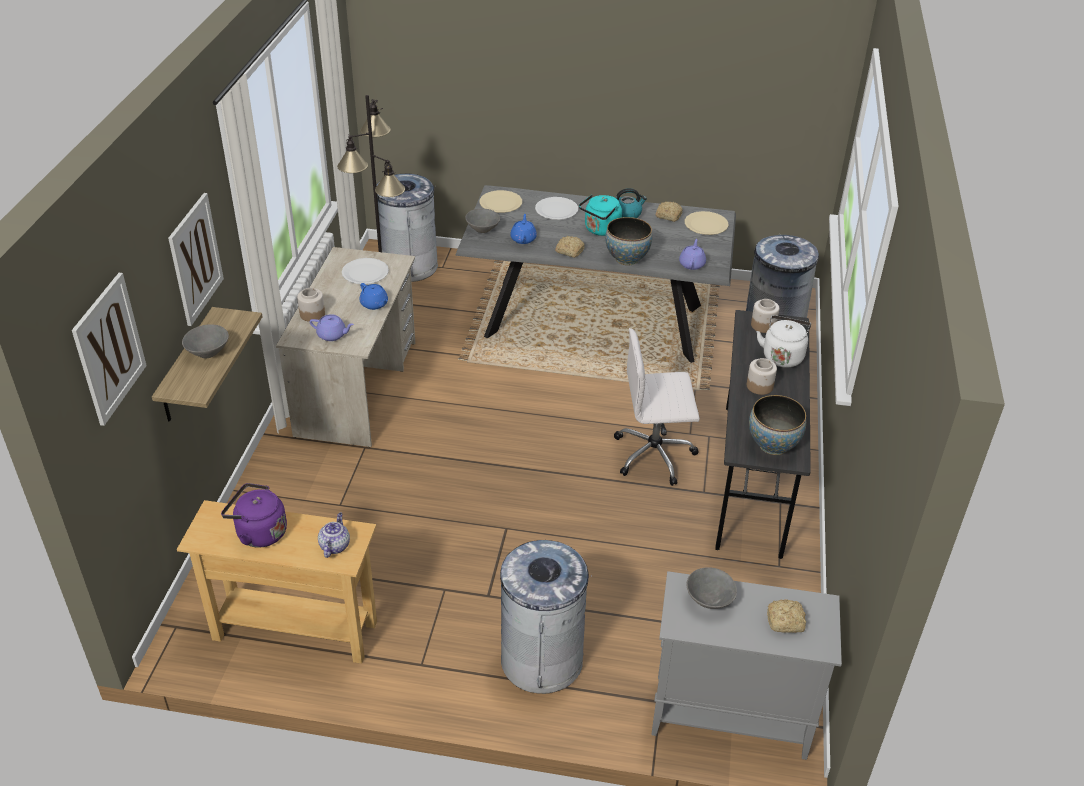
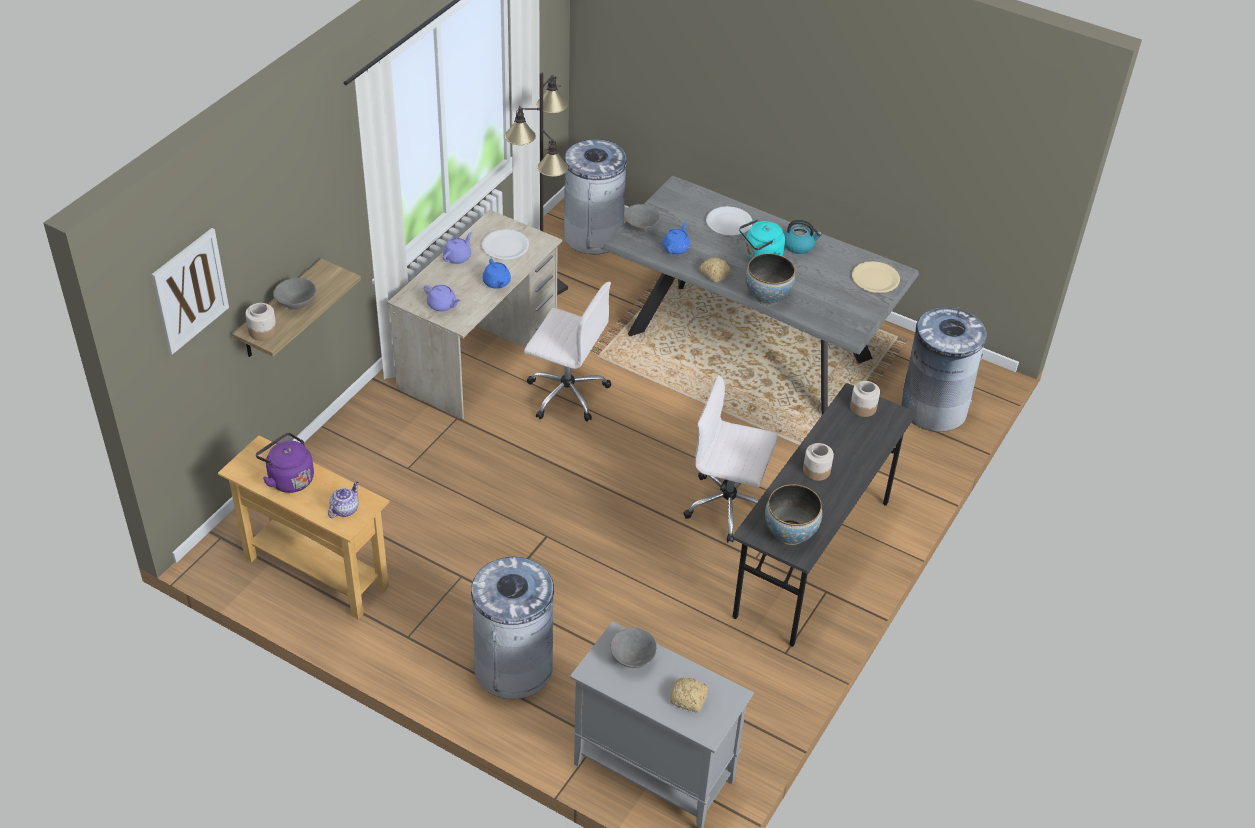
camera: 20 degrees right, 5 degrees up
picture [168,193,224,326] -> none
jar [297,288,325,322] -> jar moved to [245,303,277,341]
beige plate [480,190,522,213] -> none
bread [656,201,683,222] -> none
purple teapot [679,239,706,270] -> purple teapot moved to [443,232,472,264]
white kettle [757,315,811,368] -> none
none -> white office chair [524,282,611,422]

